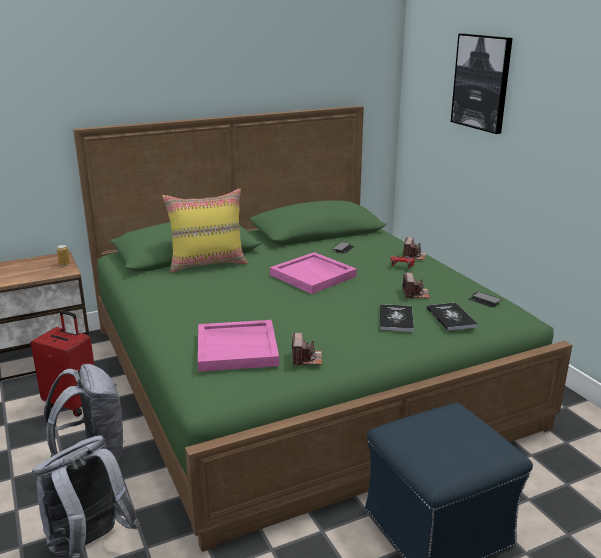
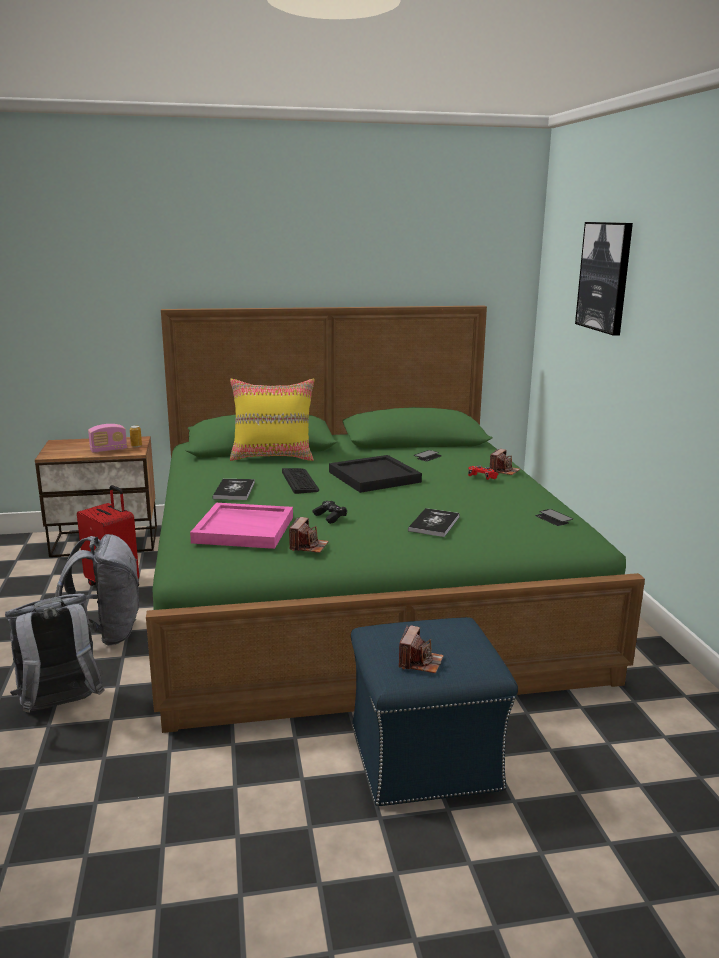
camera: 15 degrees right, 5 degrees down
pink tray [270,252,357,294] -> black tray [329,455,422,493]
camera [403,272,430,299] -> camera moved to [399,625,444,673]
book [427,302,478,331] -> book moved to [213,479,255,500]
none -> radio [88,424,127,453]
none -> keyboard [282,468,319,494]
none -> black game controller [312,501,347,524]

